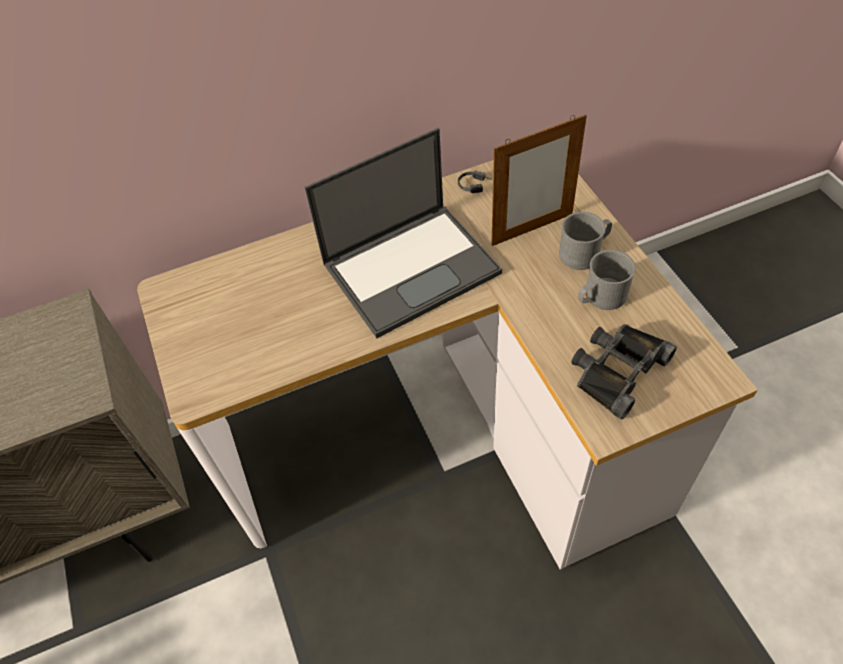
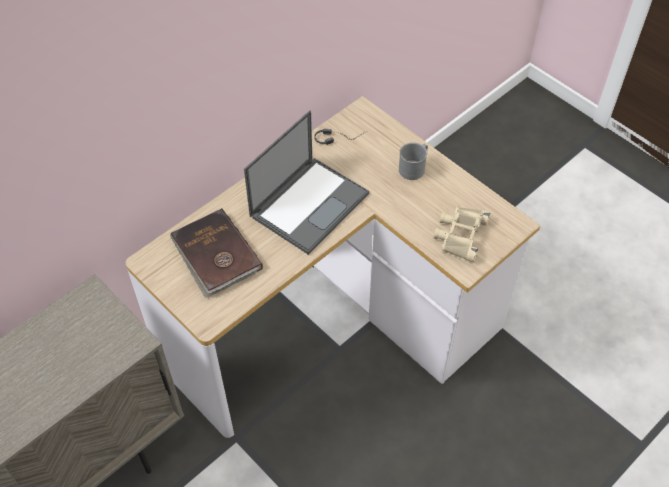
camera: 25 degrees left, 0 degrees up
picture frame [491,114,587,246] -> none
black binoculars [571,324,677,419] -> beige binoculars [434,207,490,262]
grey mug [578,250,636,310] -> none
none -> brown book [170,208,263,298]

